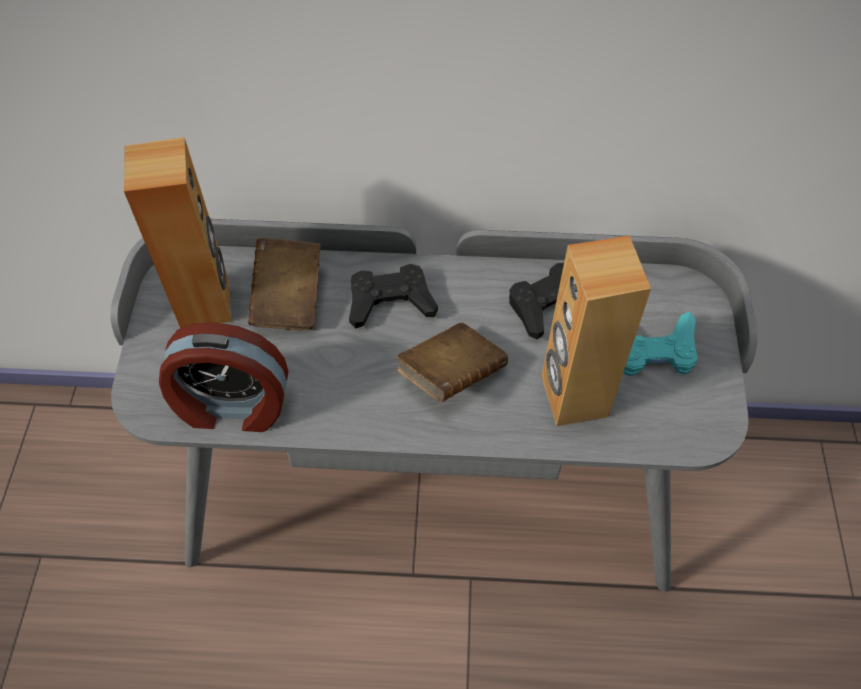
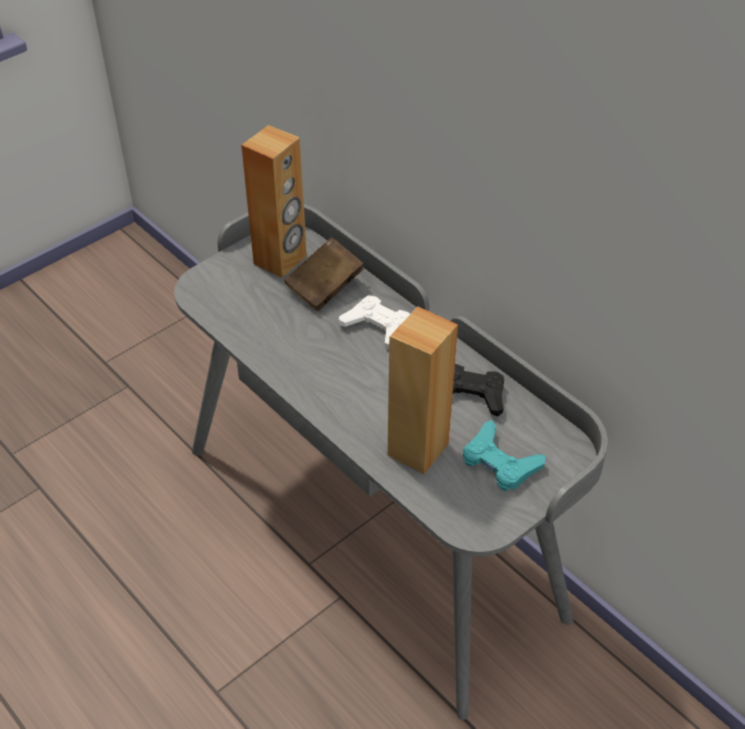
camera: 45 degrees right, 10 degrees down
alarm clock [159,322,289,432] -> none
black game controller [349,264,438,329] -> white game controller [339,296,410,350]
brown book [396,323,508,402] -> none

